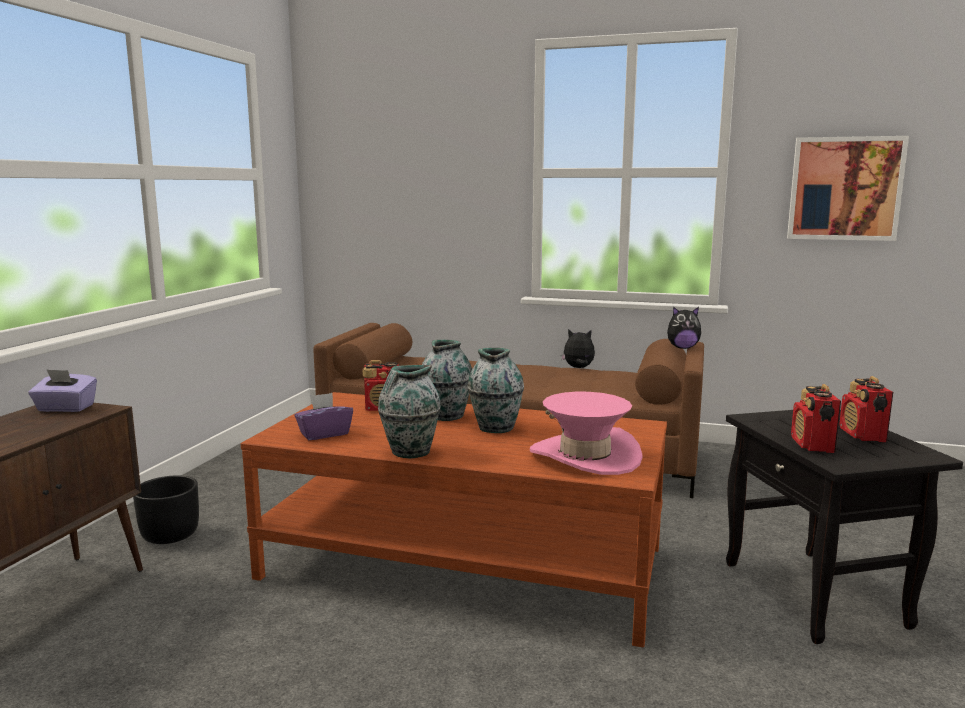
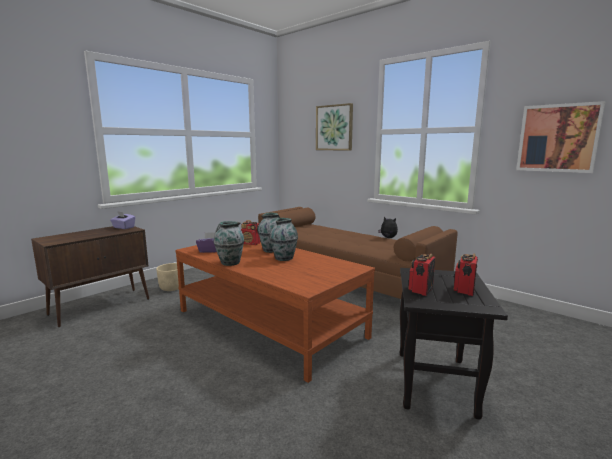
camera: 25 degrees right, 0 degrees up
black planter [133,475,199,544] -> beige planter [156,263,184,291]
pink hat [530,392,643,475] -> none
plush toy [667,307,701,349] -> none
none -> picture [316,103,353,151]

